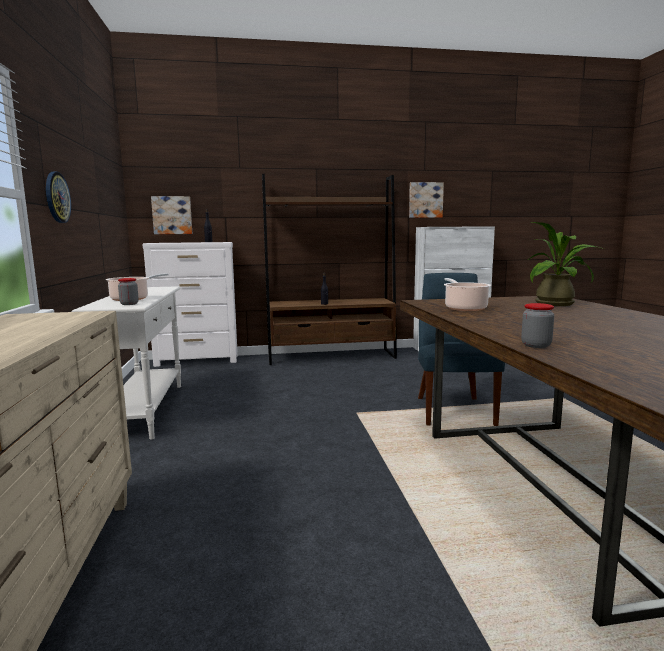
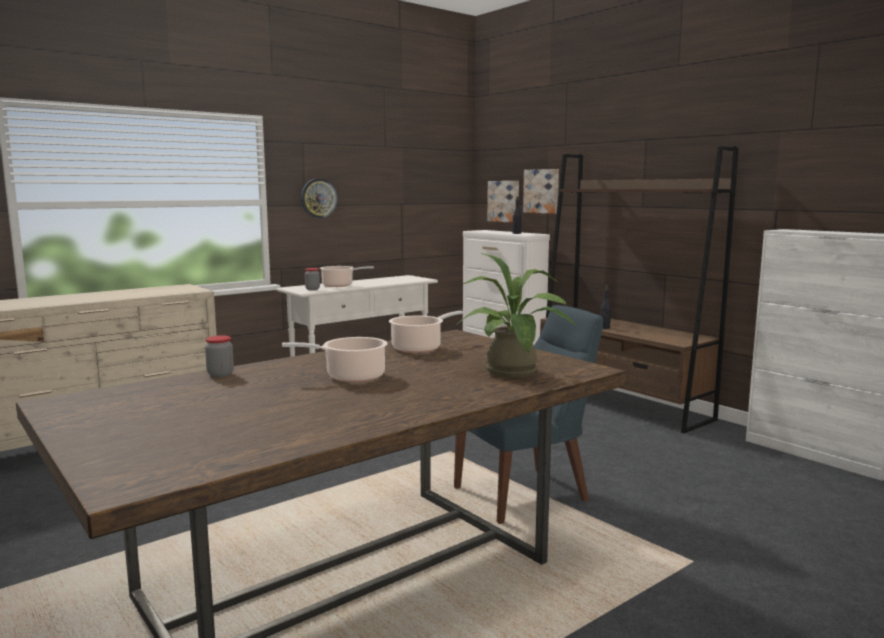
camera: 60 degrees right, 0 degrees up
picture [409,182,444,218] -> picture moved to [523,169,559,214]
none -> cooking pot [282,337,387,382]

